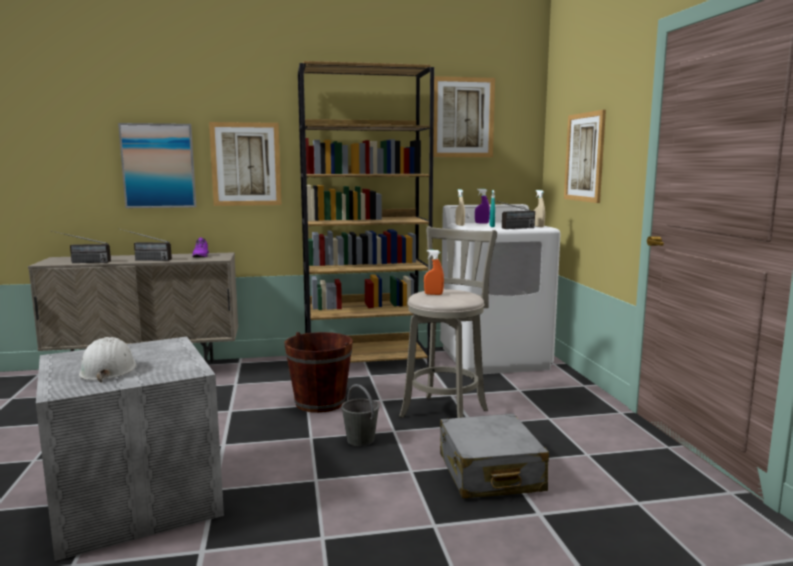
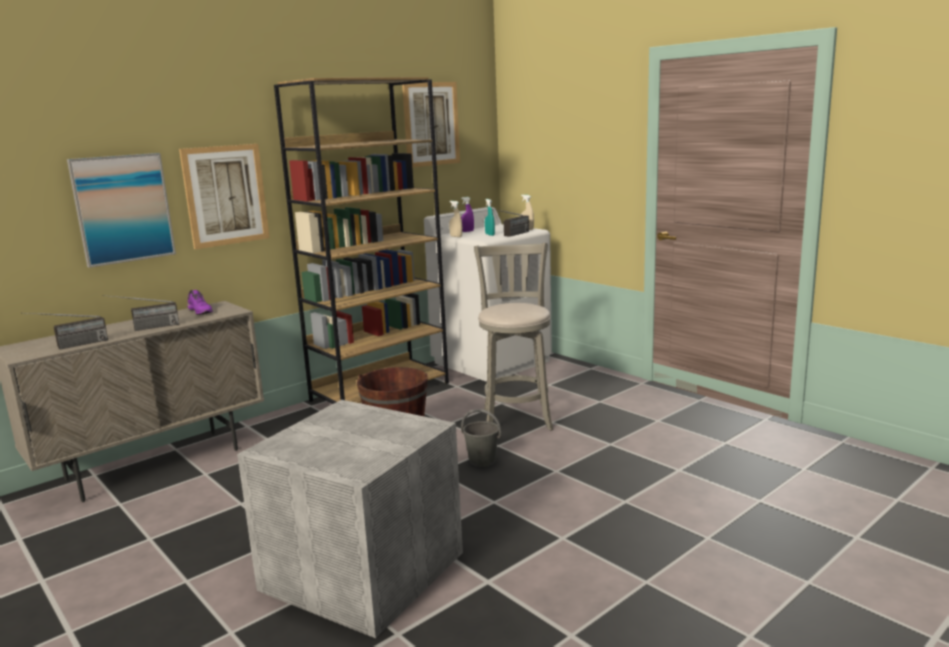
camera: 30 degrees left, 5 degrees up
white hard hat [79,337,136,383] -> none
orange spray bottle [424,250,444,295] -> none
grey suitcase [440,413,549,498] -> none
picture [564,110,606,203] -> none

